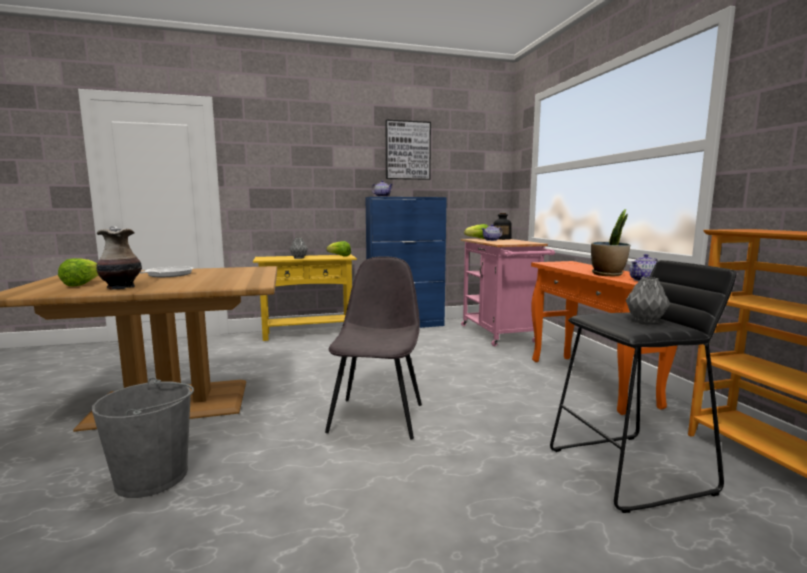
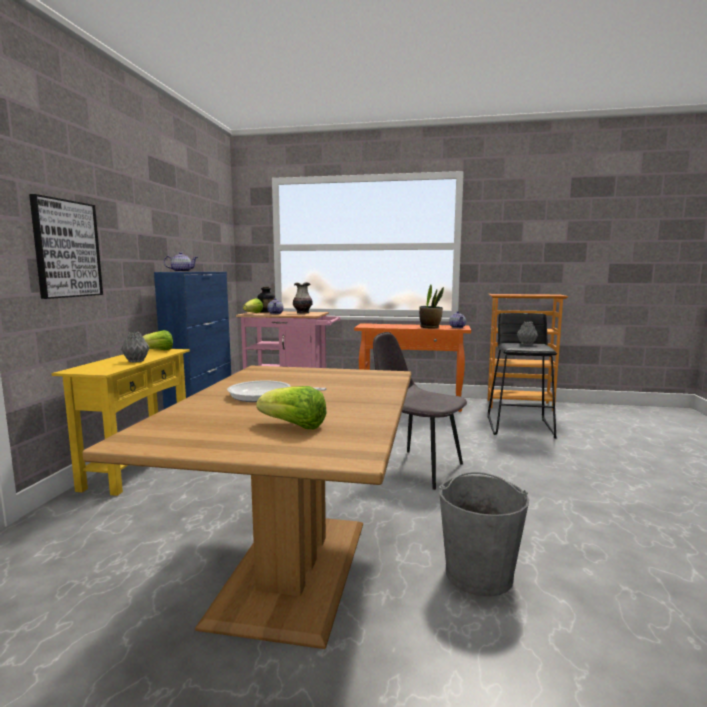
camera: 65 degrees left, 0 degrees up
vase [96,228,142,290] -> vase moved to [293,282,313,314]
picture [386,119,431,180] -> picture moved to [29,194,103,299]

